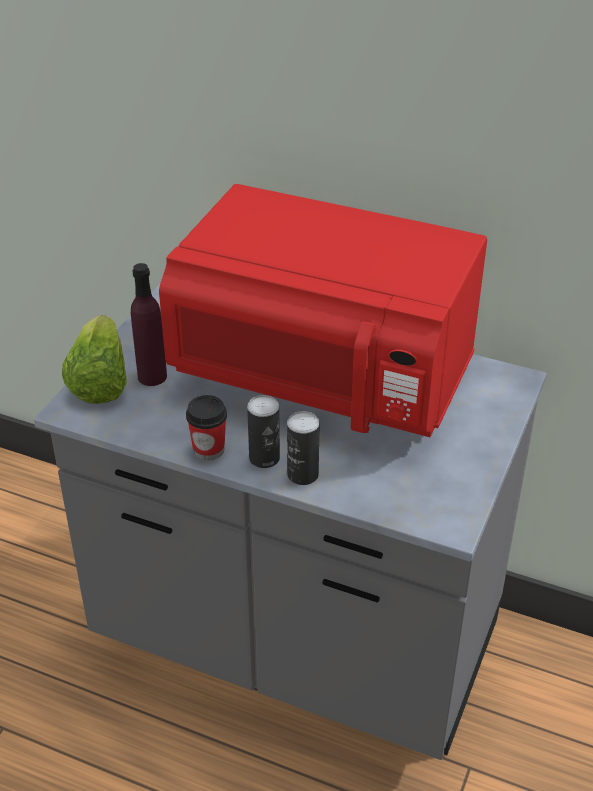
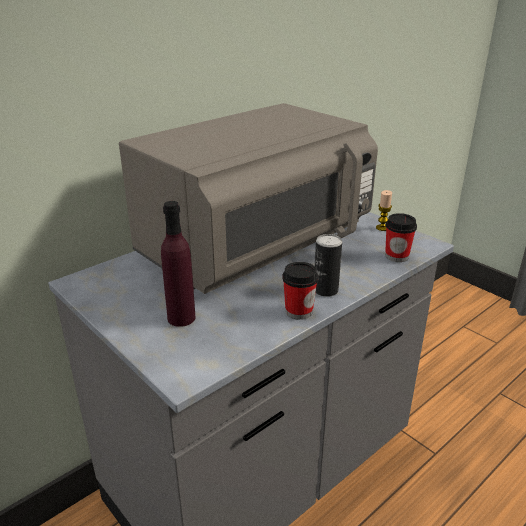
camera: 65 degrees left, 10 degrees down
lettuce [62,315,127,404] -> none
red microwave [159,184,487,437] -> grey microwave [119,103,378,294]
can [287,411,320,485] -> none
none -> candle [376,190,392,231]
none -> cup [385,213,417,262]

